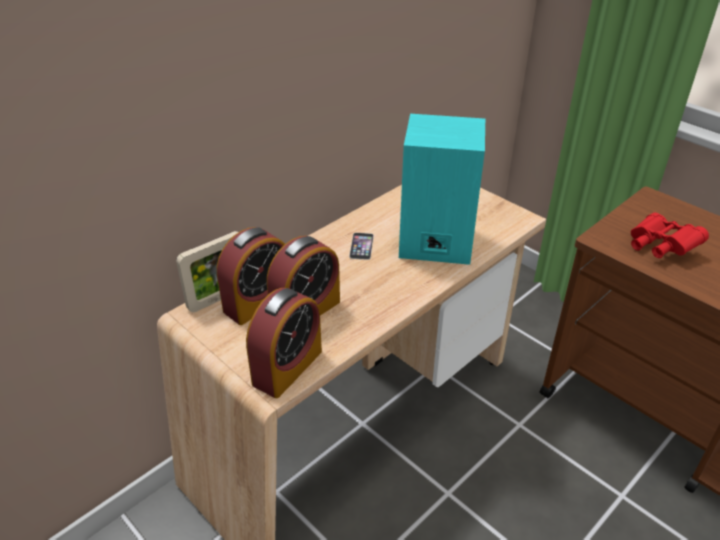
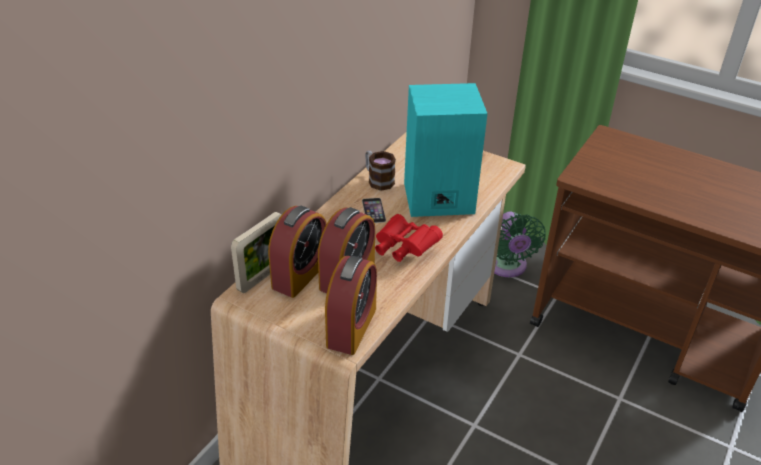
camera: 15 degrees left, 0 degrees up
red binoculars [631,213,709,258] -> red binoculars moved to [375,214,443,262]
none -> mug [365,151,396,191]
none -> green fan [494,212,546,277]

